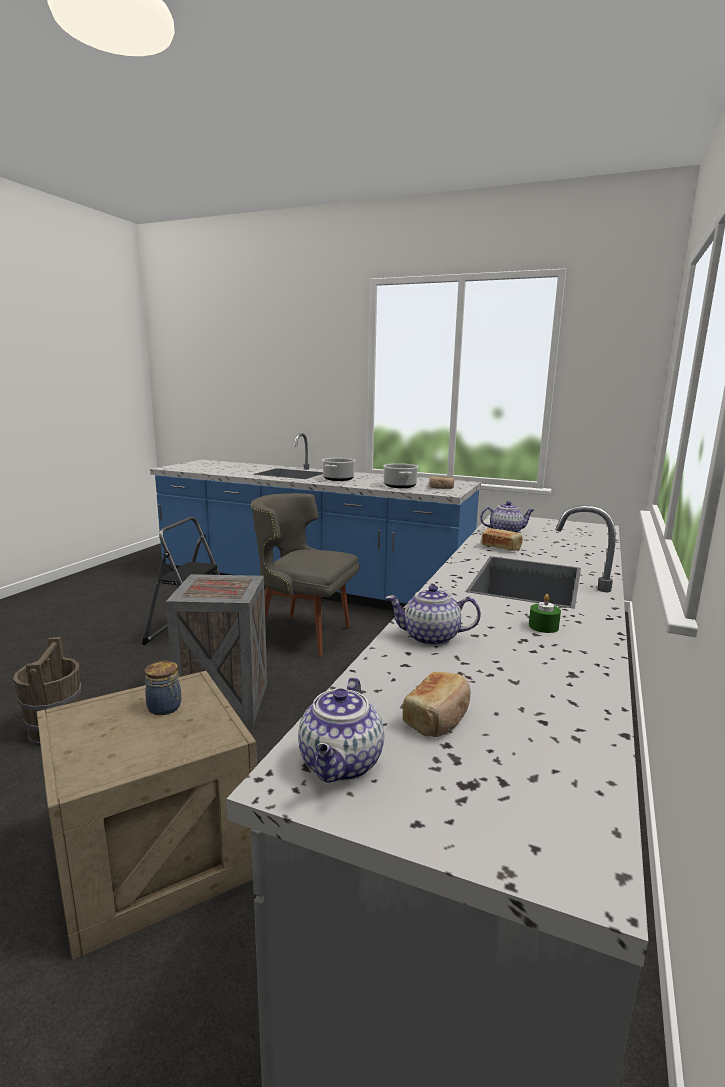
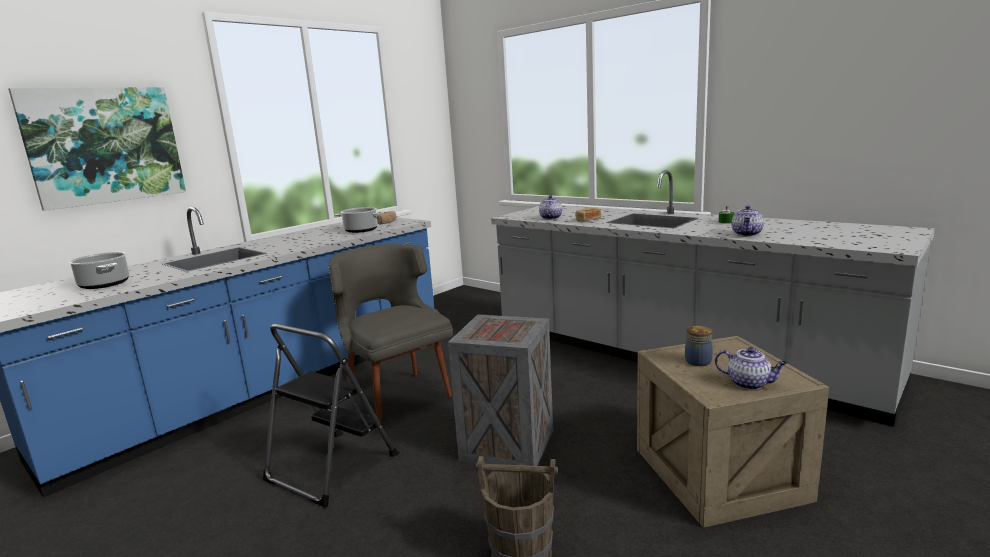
camera: 70 degrees left, 0 degrees up
grey chair [251,493,359,658] -> grey chair turned 105 degrees clockwise [328,244,453,424]
teapot [298,677,384,783] -> teapot moved to [715,347,787,390]
cooking pot [322,458,355,481] -> cooking pot moved to [69,252,130,289]
bread [403,671,471,737] -> none
none -> picture [8,87,186,211]

